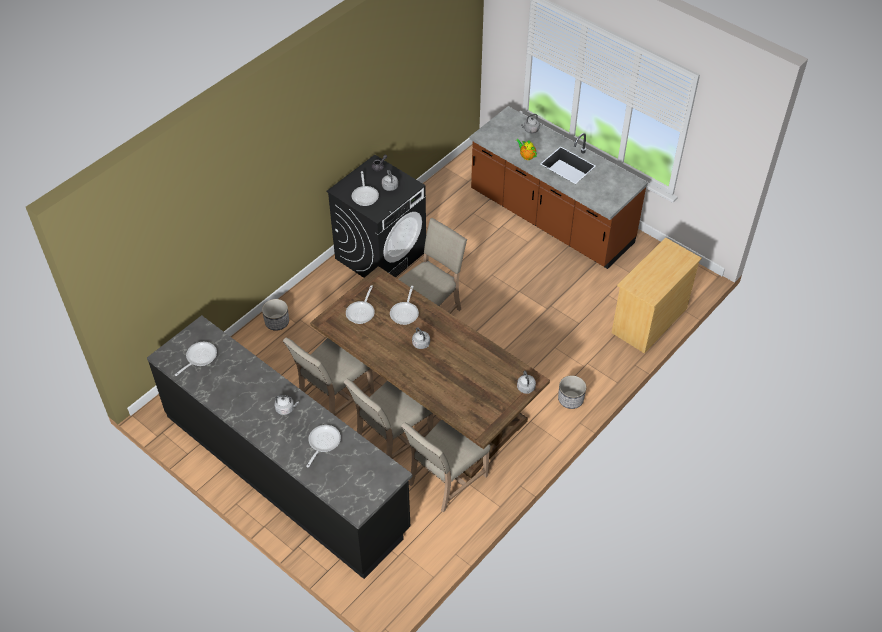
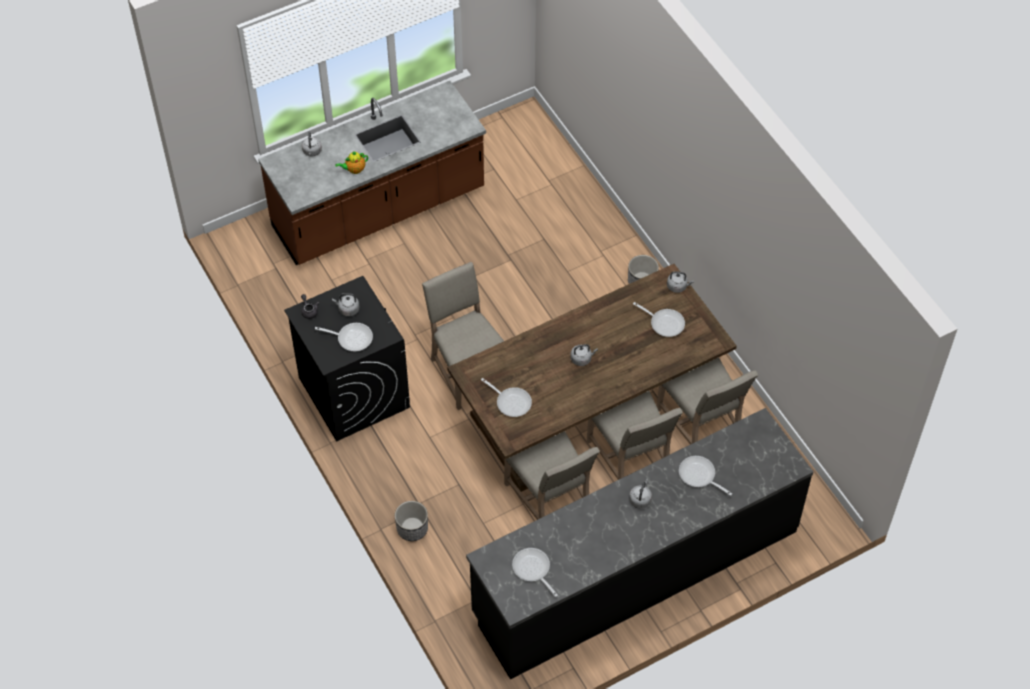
camera: 70 degrees left, 5 degrees up
frying pan [390,286,419,325] -> frying pan moved to [633,302,685,337]
beige dresser [612,237,702,353] -> none

